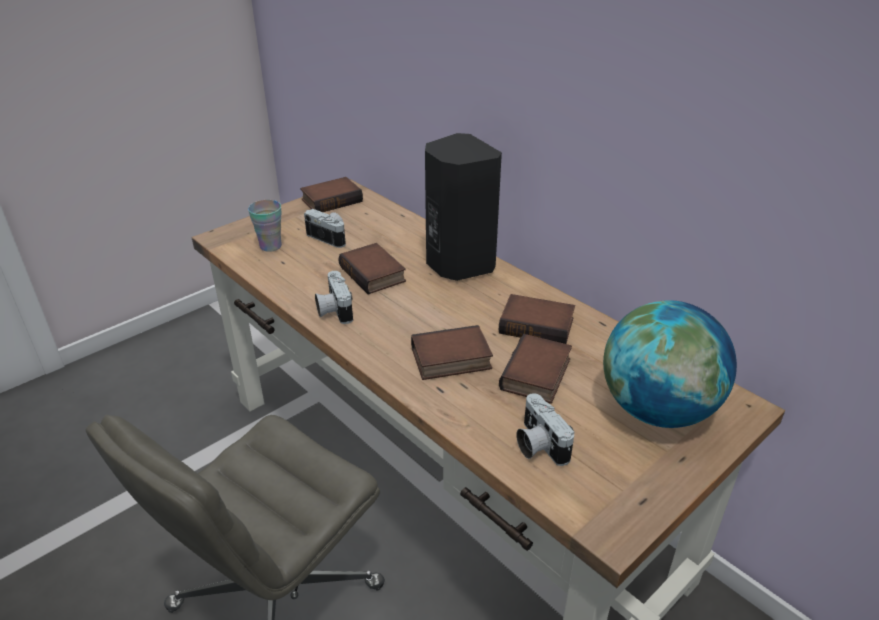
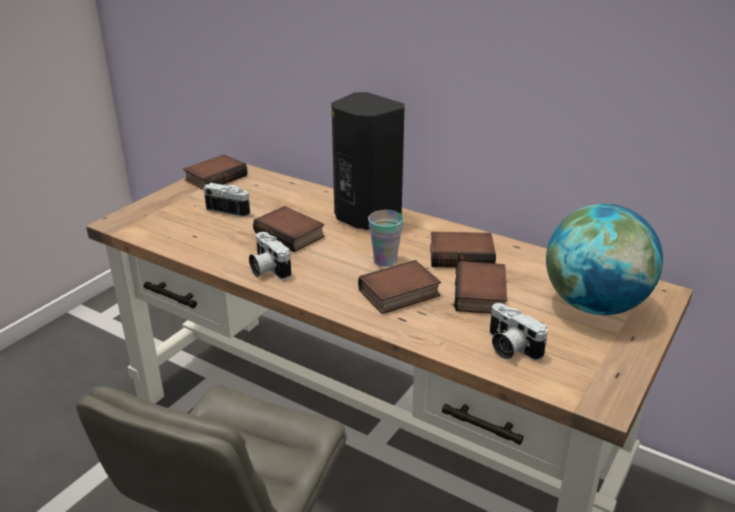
camera: 15 degrees left, 5 degrees down
cup [248,200,282,252] -> cup moved to [368,210,404,267]

